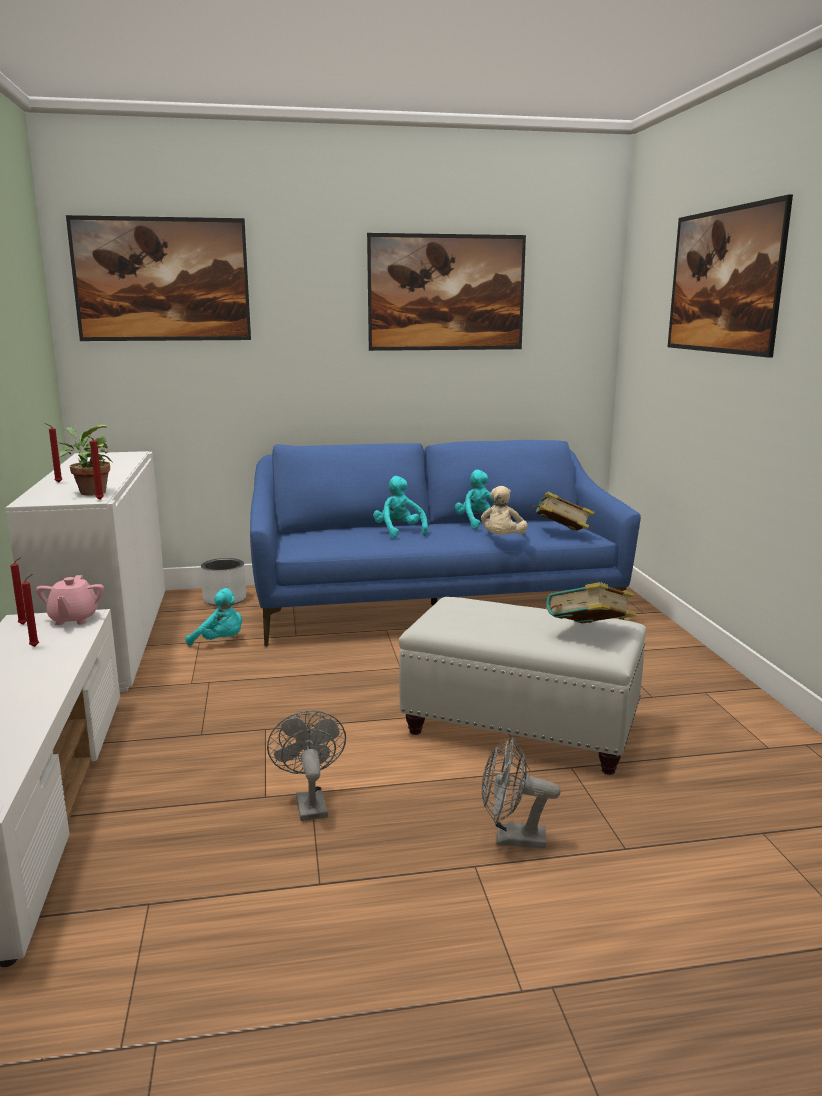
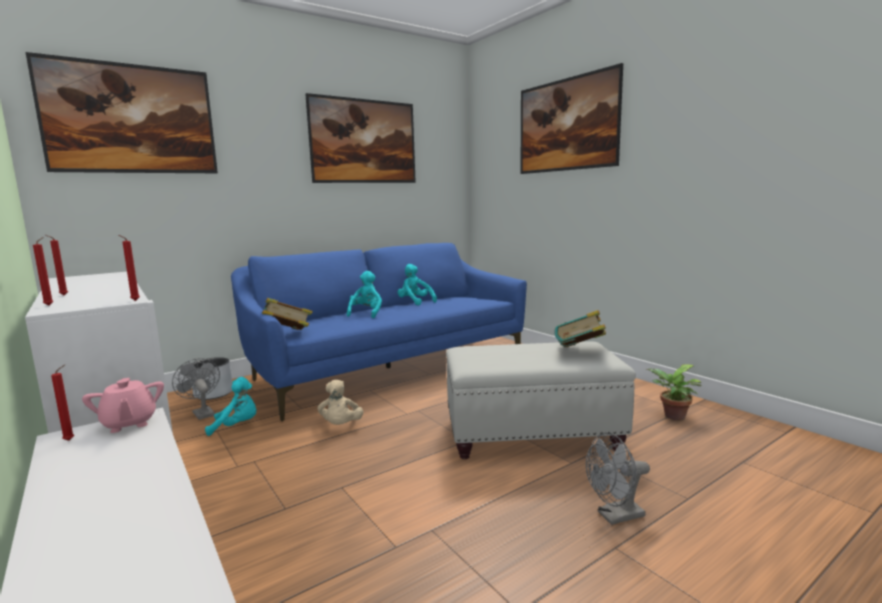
camera: 25 degrees left, 5 degrees down
red candle [21,574,39,647] -> red candle moved to [33,237,54,306]
potted plant [58,424,113,495] -> potted plant moved to [646,364,702,420]
grey fan [267,711,346,821] -> grey fan moved to [172,358,220,420]
turquoise plush toy [373,476,428,538] -> turquoise plush toy turned 60 degrees clockwise [347,271,382,318]
beige plush toy [481,486,528,535] -> beige plush toy moved to [317,380,364,425]
book [532,492,595,531] -> book moved to [262,298,313,330]

